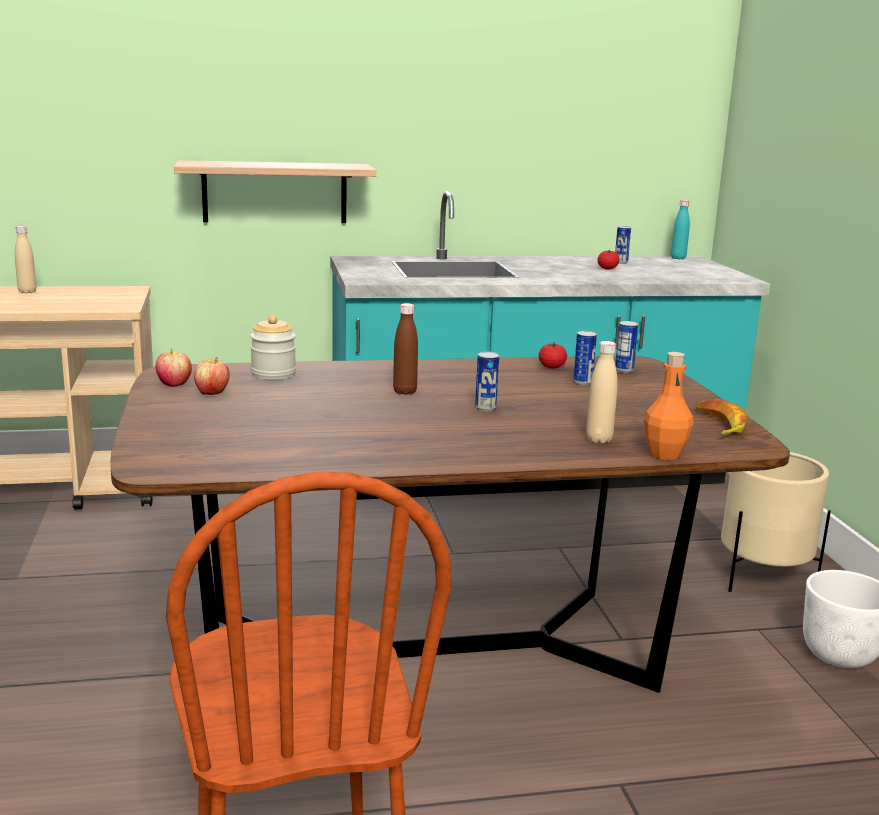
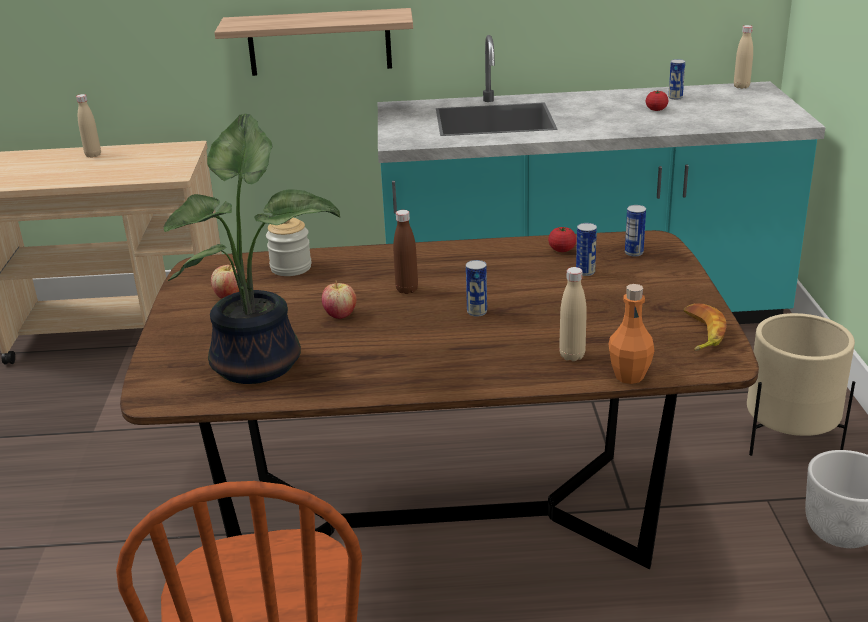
camera: 10 degrees right, 10 degrees up
apple [155,348,192,387] -> apple moved to [322,281,356,319]
turquoise bottle [671,200,690,259] -> beige bottle [734,25,753,89]
none -> potted plant [164,114,340,384]

